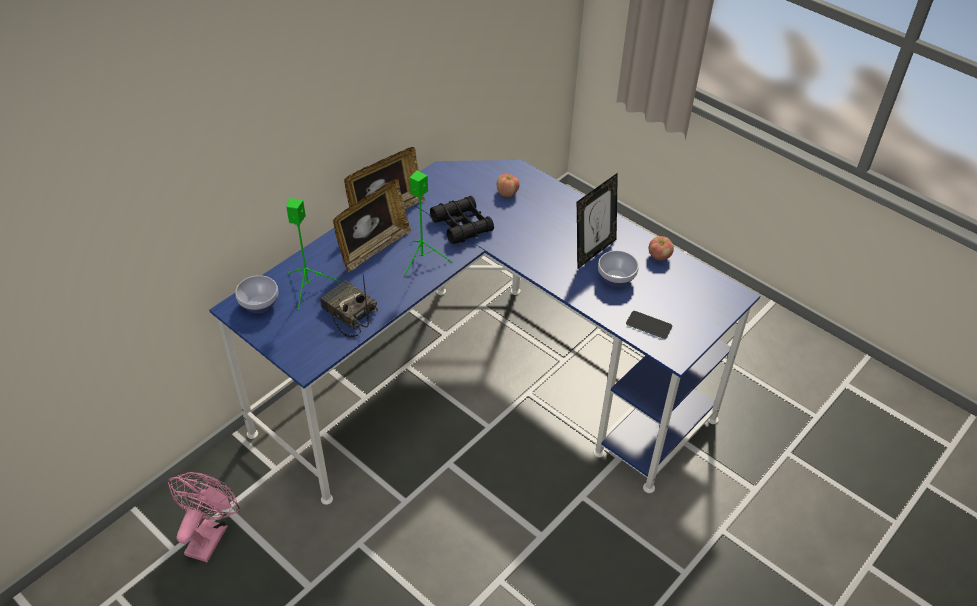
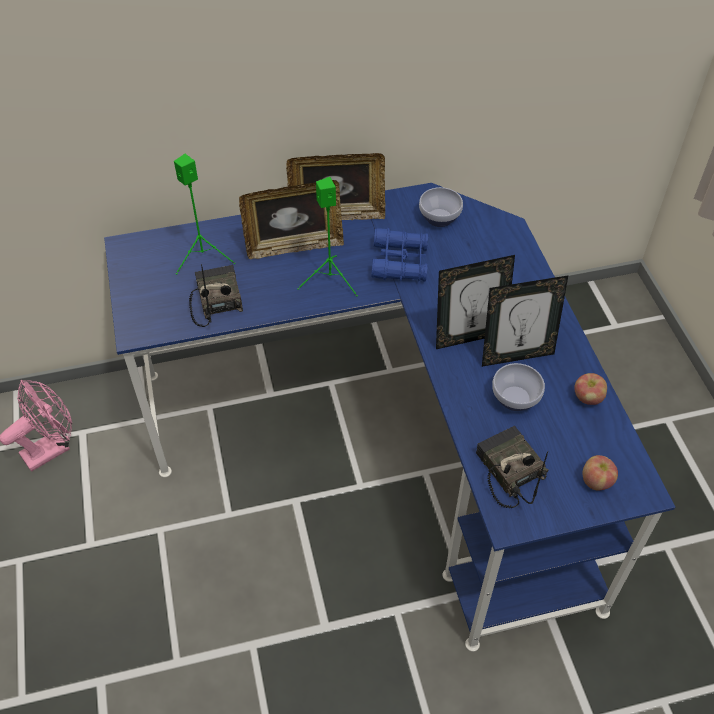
camera: 35 degrees right, 5 degrees up
bowl [235,275,278,314] -> bowl moved to [419,187,463,227]
black binoculars [430,196,494,244] -> blue binoculars [371,228,428,282]
apple [497,174,520,197] -> apple moved to [582,455,618,490]
phone [626,311,672,339] -> radio [476,426,549,508]
none -> picture frame [436,255,515,349]

